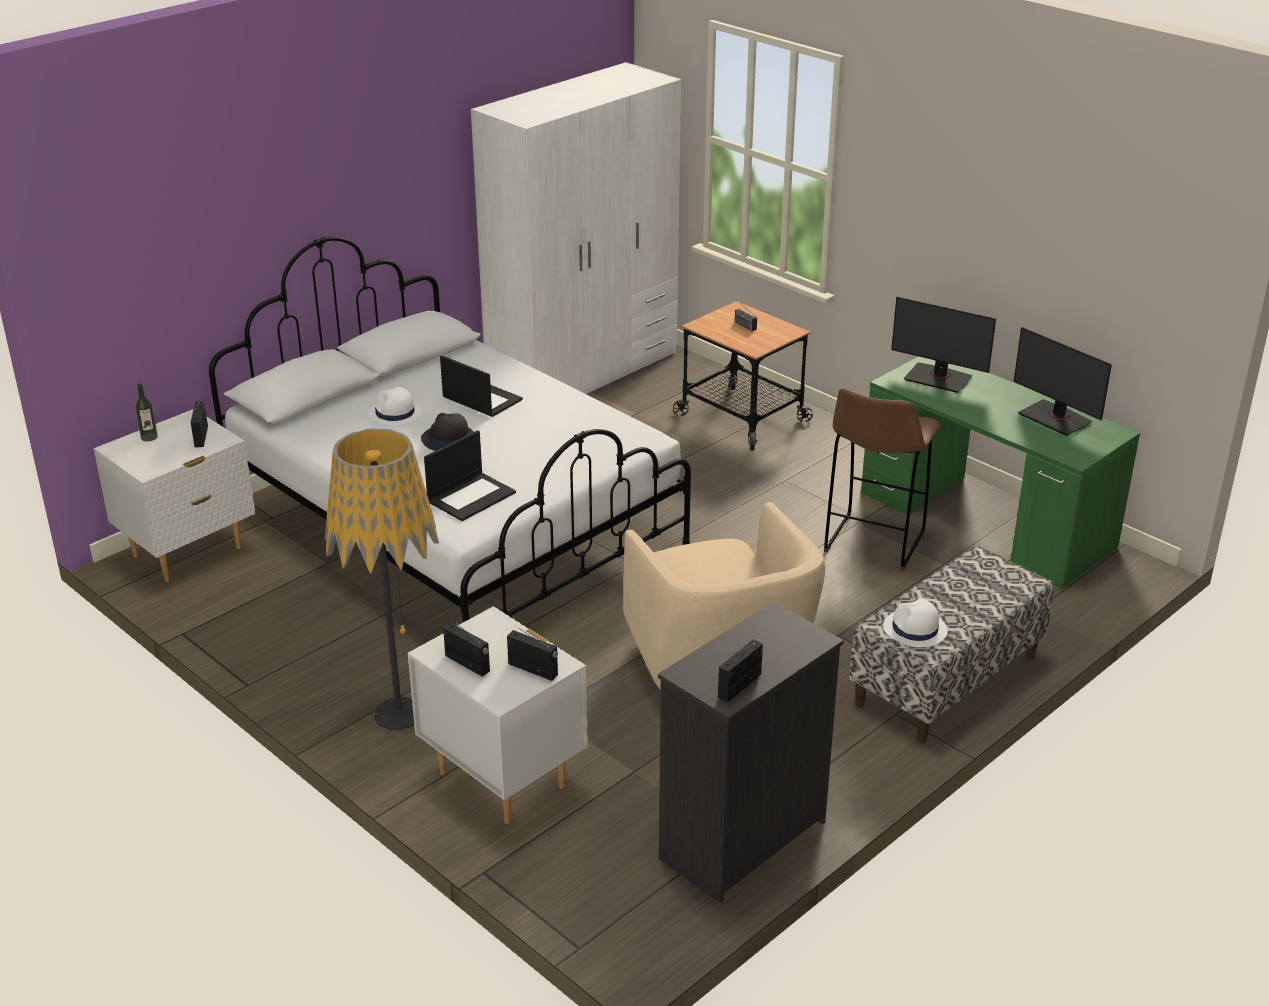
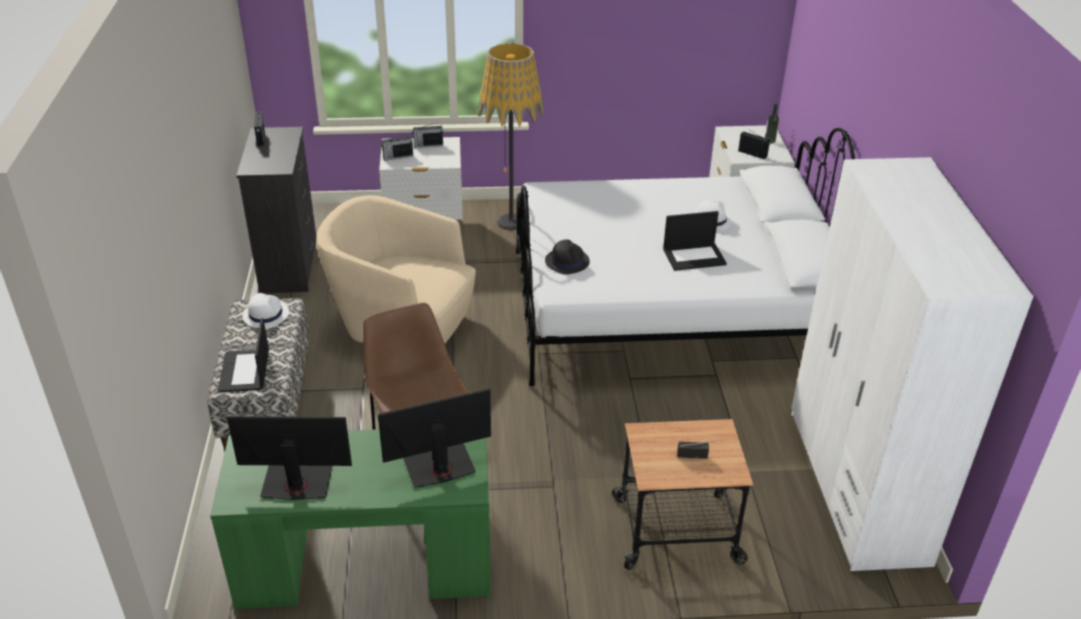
camera: 130 degrees right, 5 degrees up
black hat [421,413,474,451] -> black hat moved to [545,239,590,275]
laptop [424,430,516,521] -> laptop moved to [218,318,269,392]

